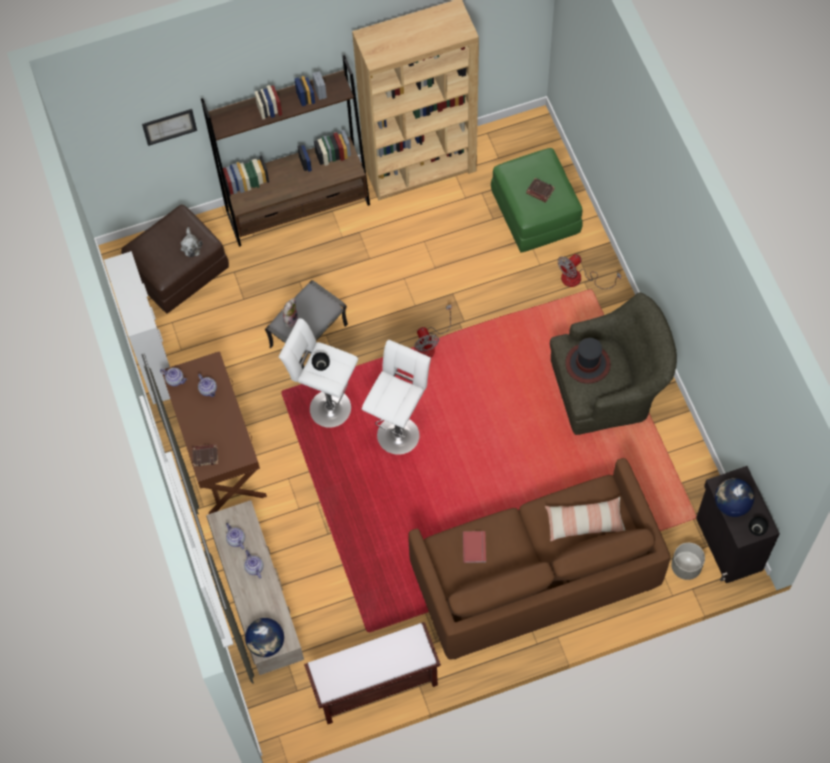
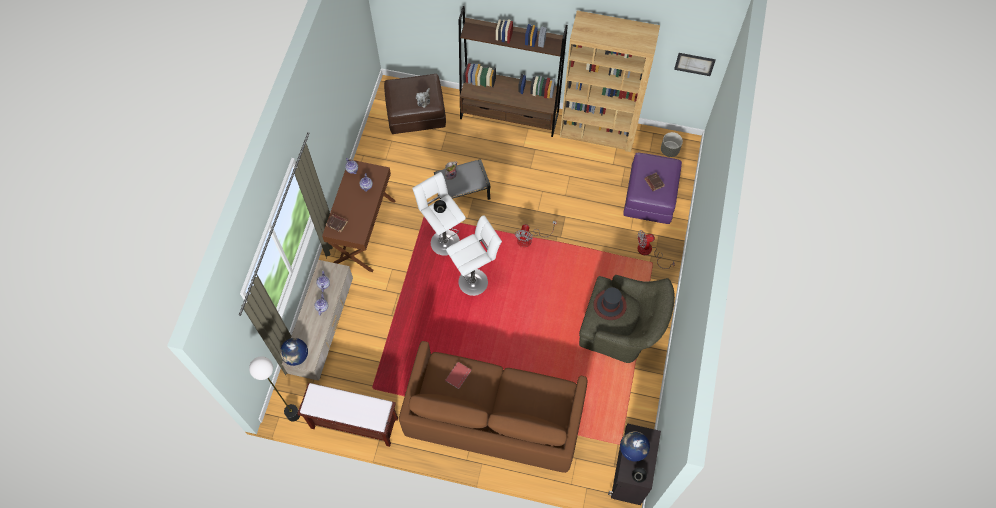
camera: 30 degrees right, 0 degrees up
cabinet [104,251,170,404] -> none
picture [142,109,197,146] -> picture moved to [674,53,716,76]
green ottoman [491,148,583,253] -> purple ottoman [623,153,682,224]
pillow [545,497,625,541] -> none
grey planter [671,543,705,580] -> grey planter moved to [661,132,683,157]
none -> floor lamp [249,356,300,421]

